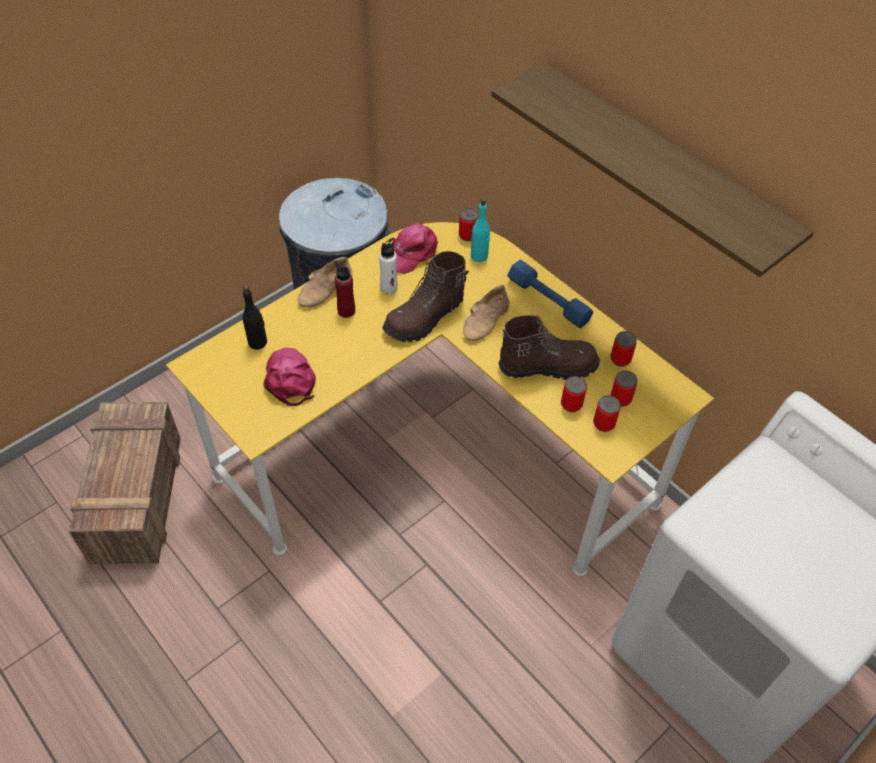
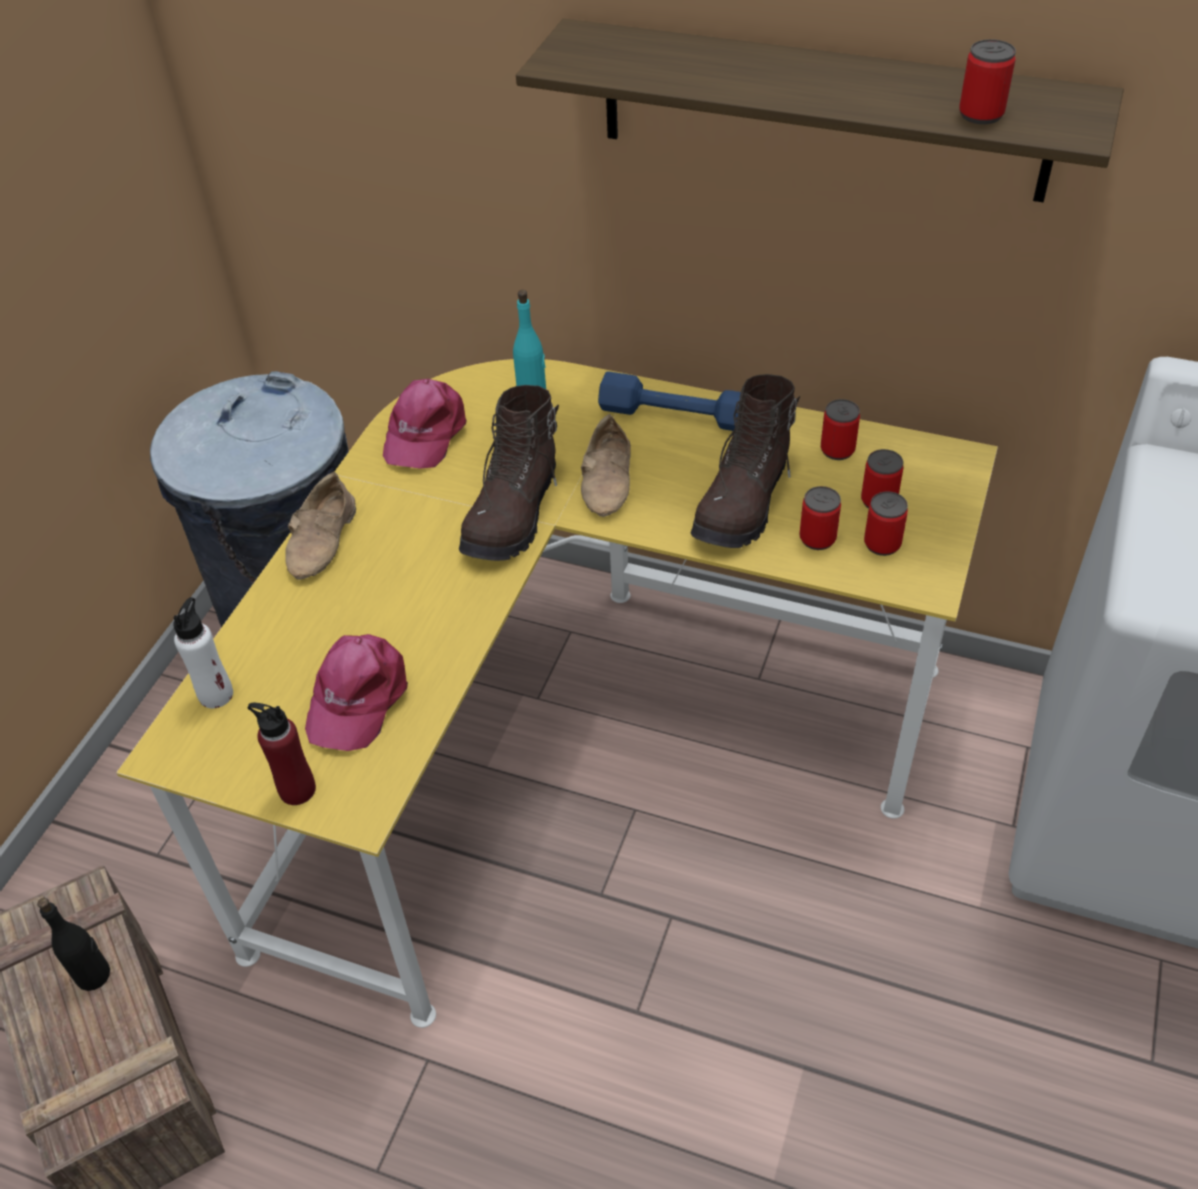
camera: 25 degrees left, 5 degrees down
black bottle [243,285,267,349] -> black bottle moved to [37,898,110,991]
pink cap [263,347,316,406] -> pink cap turned 120 degrees counterclockwise [305,634,408,751]
red bottle [335,261,355,318] -> red bottle moved to [248,703,316,805]
white bottle [379,238,398,294] -> white bottle moved to [173,597,233,708]
can [459,208,479,241] -> can moved to [959,39,1016,124]
brown boot [499,315,600,380] -> brown boot turned 150 degrees clockwise [691,374,800,548]

